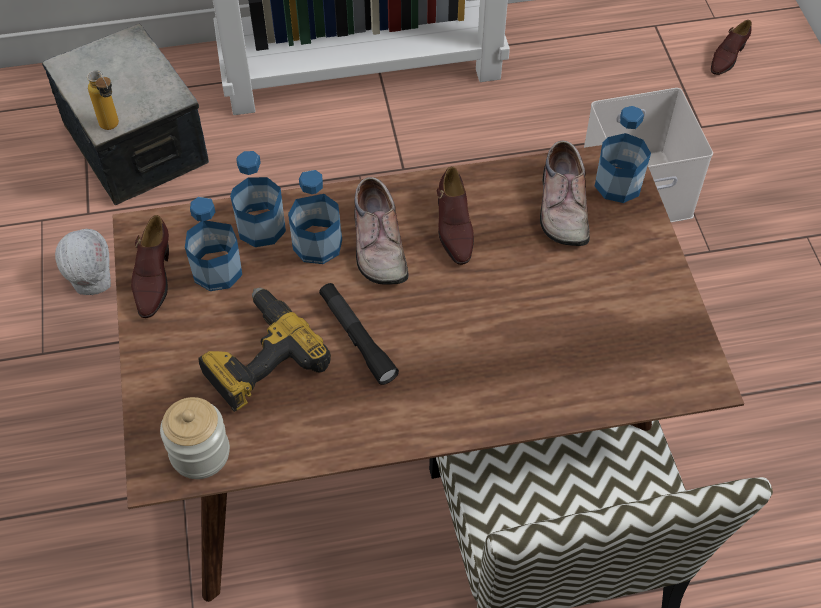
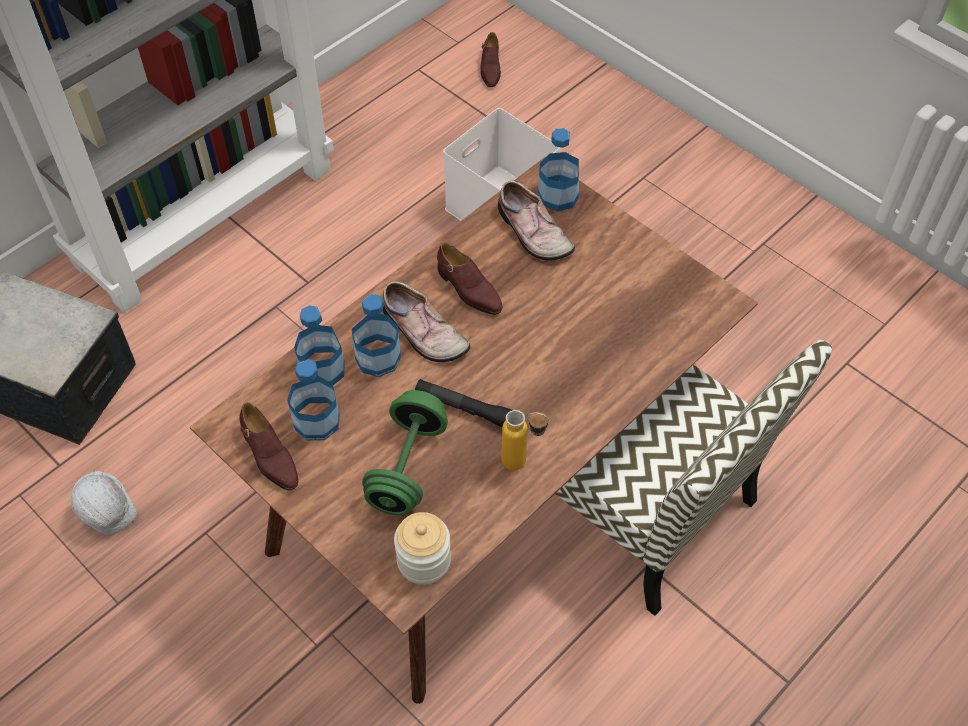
camera: 35 degrees left, 0 degrees up
bottle [87,70,119,130] -> bottle moved to [501,410,550,471]
power drill [198,287,331,411] -> green dumbbell [362,390,448,515]

